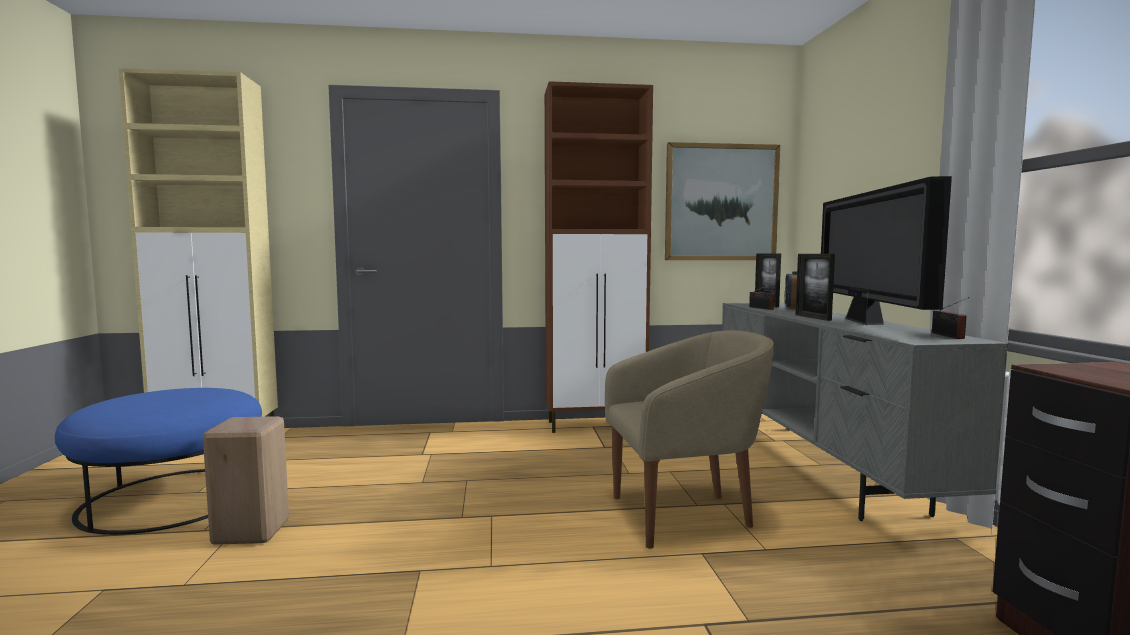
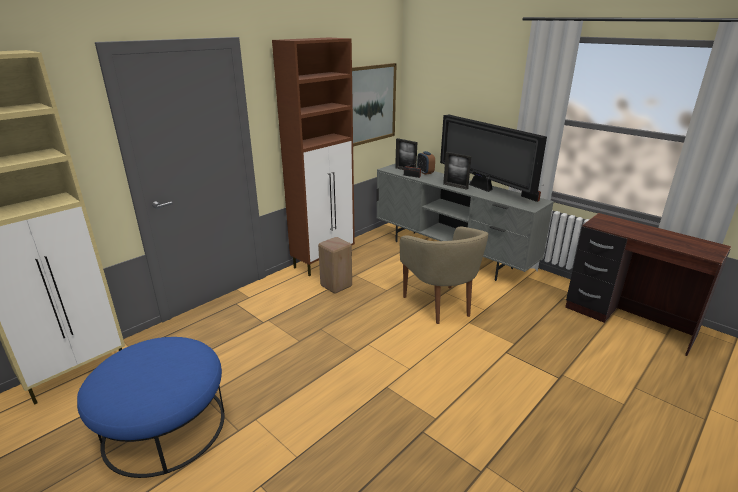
camera: 40 degrees left, 20 degrees up
beige stool [203,416,289,545] -> beige stool moved to [318,237,352,293]
beige armchair [605,330,774,549] -> beige armchair turned 120 degrees clockwise [400,226,488,324]

